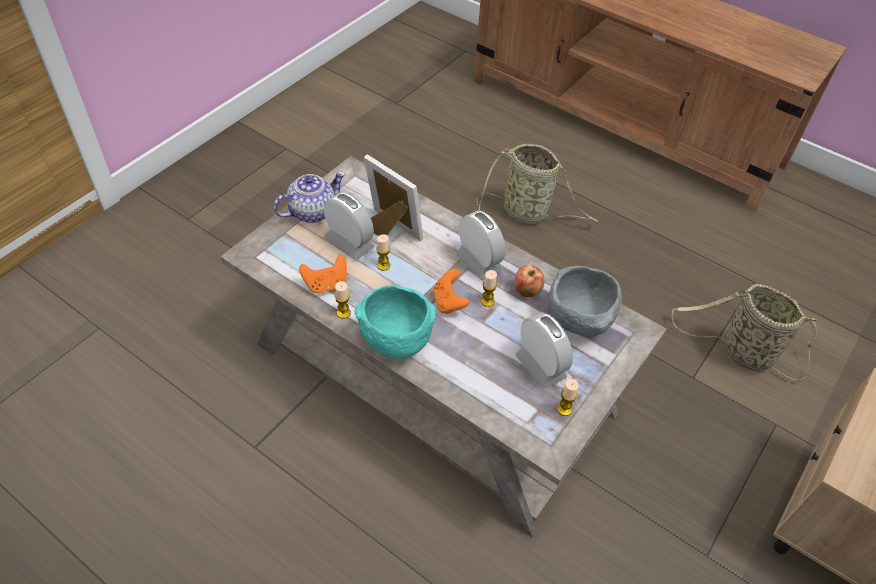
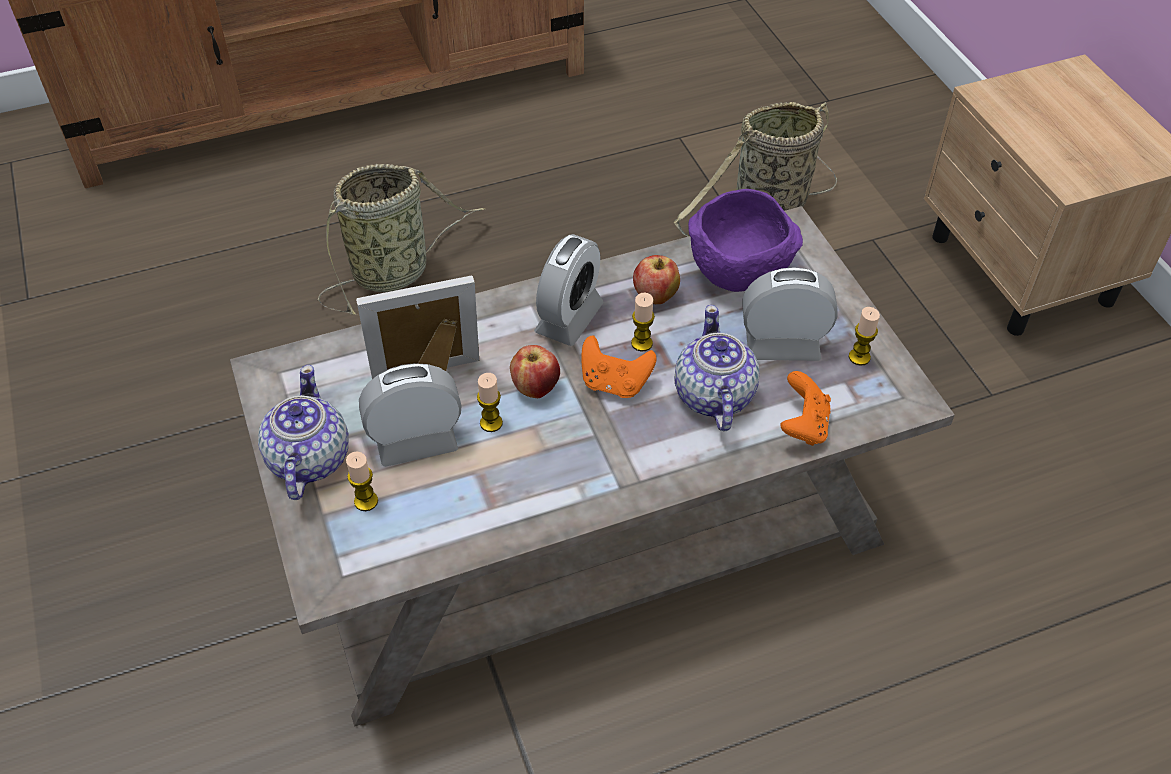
camera: 55 degrees left, 0 degrees up
orange game controller [299,255,347,294] -> orange game controller moved to [781,371,831,446]
candle [335,281,351,319] -> candle moved to [346,452,378,511]
turquoise bowl [355,285,436,359] -> none
alarm clock [456,211,506,280] -> alarm clock turned 120 degrees clockwise [534,234,604,346]
grey bowl [548,266,622,337] -> purple bowl [688,189,803,292]
none -> apple [510,345,560,398]
none -> teapot [674,305,760,432]

